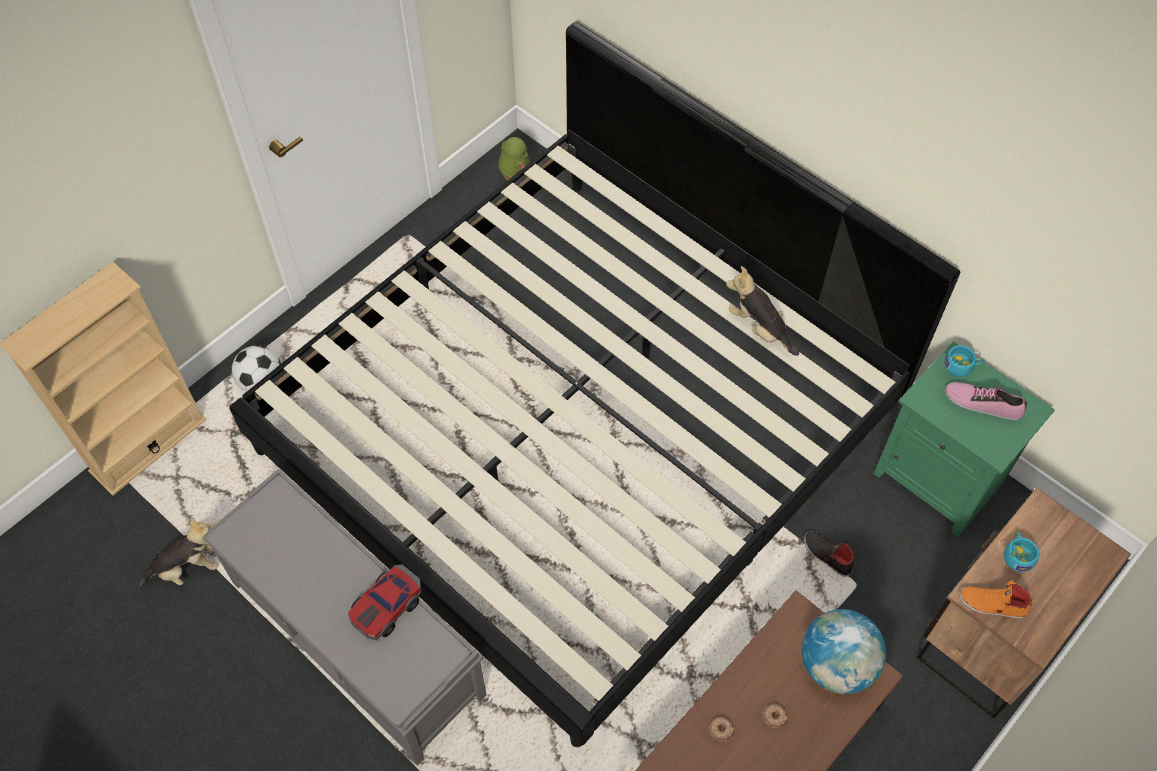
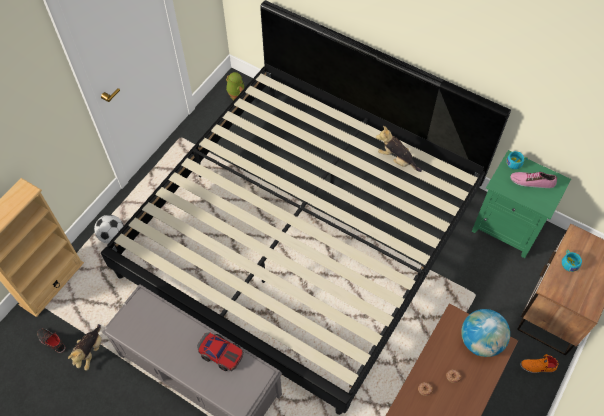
camera: 10 degrees left, 0 degrees up
plush toy [138,517,218,589] -> plush toy turned 135 degrees clockwise [68,324,102,371]
toy car [348,564,422,640] -> toy car turned 90 degrees counterclockwise [197,332,243,371]
black shoe [804,531,854,577] -> black shoe moved to [37,329,65,353]
orange shoe [959,580,1033,619] -> orange shoe moved to [520,354,559,373]

